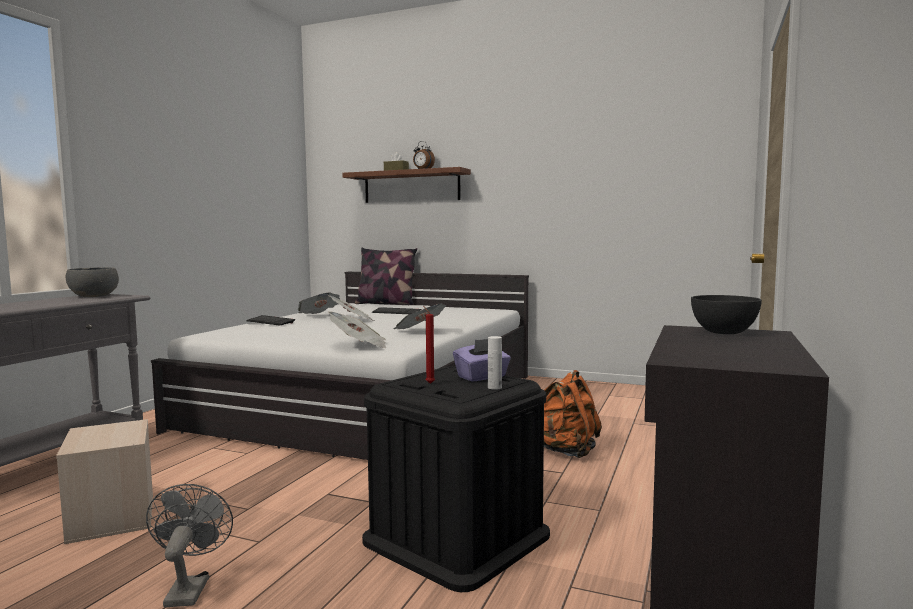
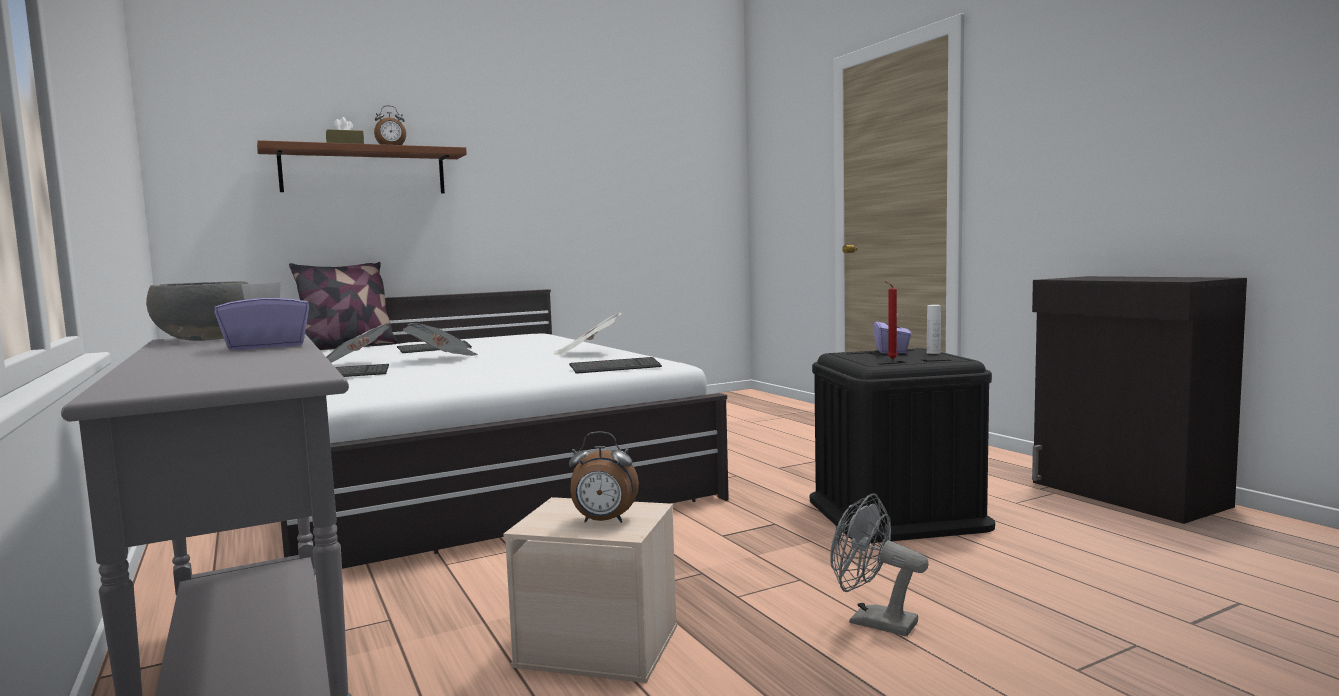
camera: 50 degrees left, 0 degrees up
newspaper [328,311,386,348] -> keyboard [569,357,662,374]
orange backpack [544,370,602,458] -> none
grey bowl [691,295,762,334] -> none
none -> purple tissue box [214,282,309,350]
none -> alarm clock [569,431,639,523]

